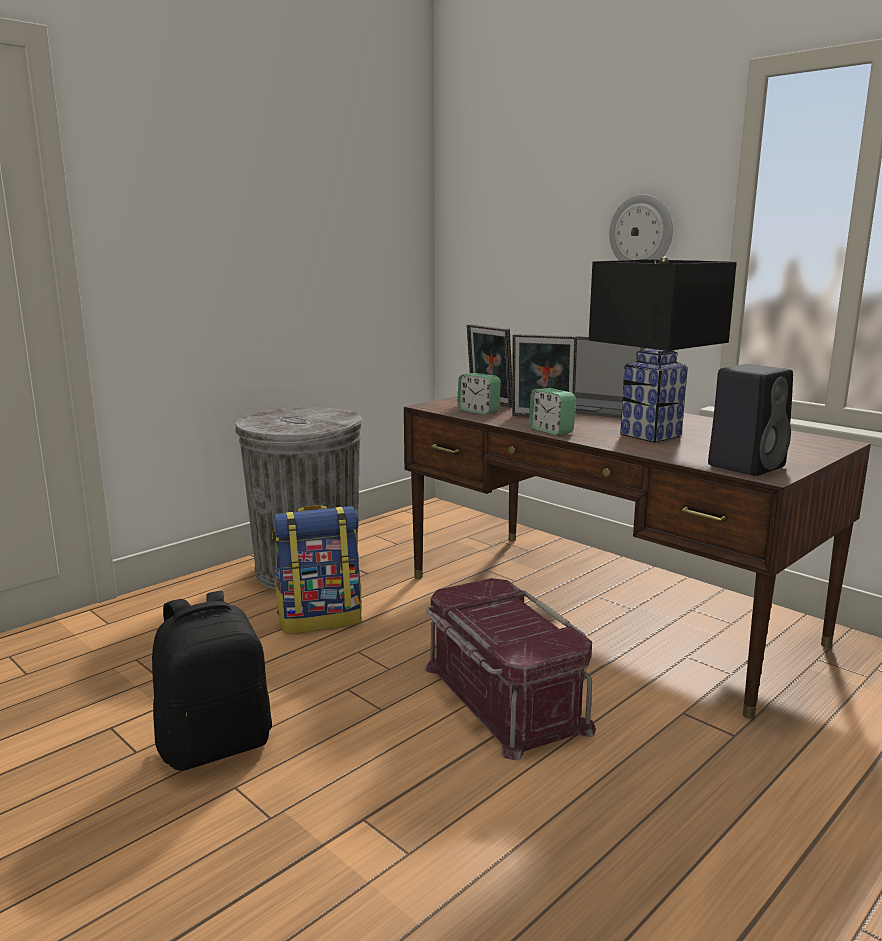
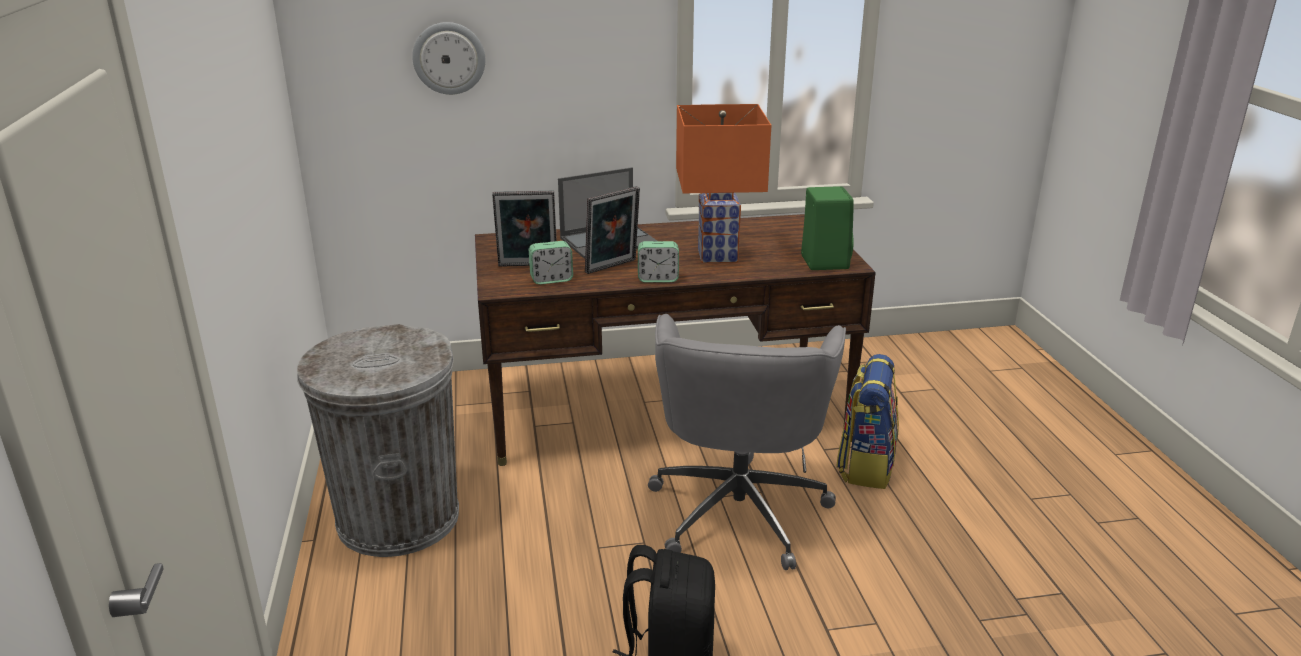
camera: 55 degrees left, 10 degrees up
backpack [272,505,361,634] -> backpack moved to [836,354,899,489]
red storage box [424,578,596,760] -> grey office chair [648,314,846,570]
black table lamp [589,257,737,443] -> orange table lamp [676,104,771,263]
wall clock [609,194,673,261] -> wall clock moved to [412,22,485,95]
black speaker [708,364,793,476] -> green speaker [801,186,854,270]

